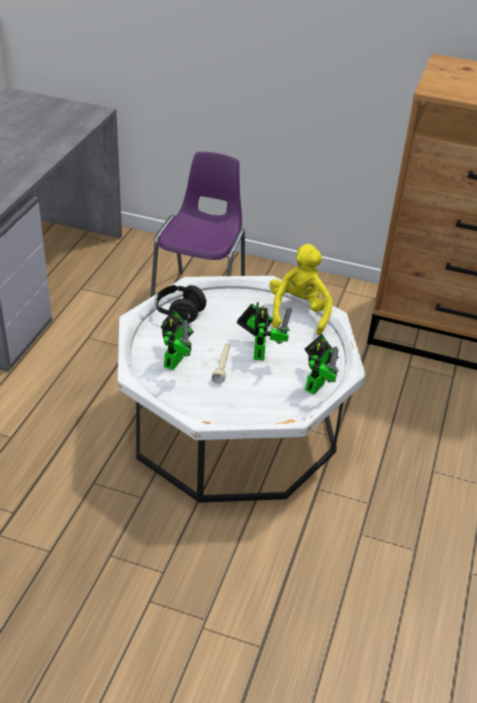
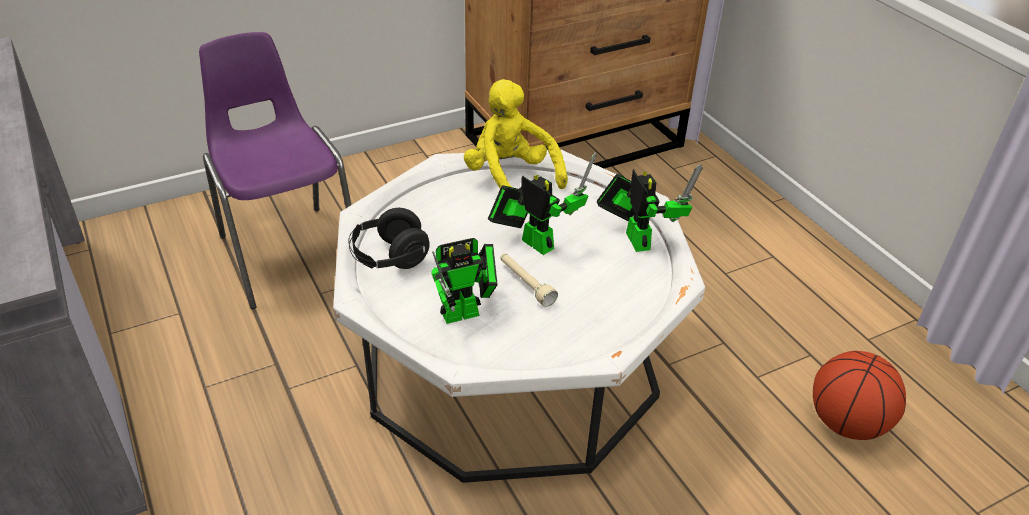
camera: 45 degrees left, 0 degrees up
toy robot [161,310,194,370] -> toy robot turned 90 degrees clockwise [431,238,497,324]
none -> basketball [813,351,906,440]

